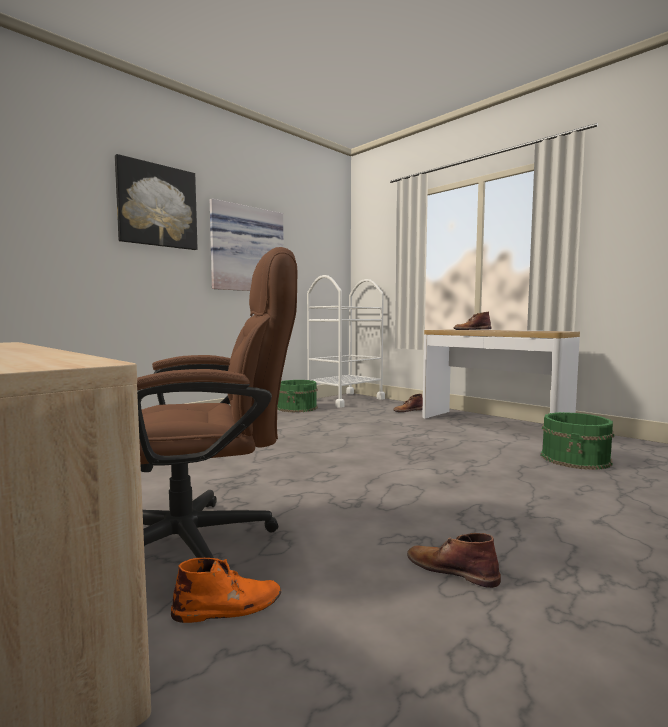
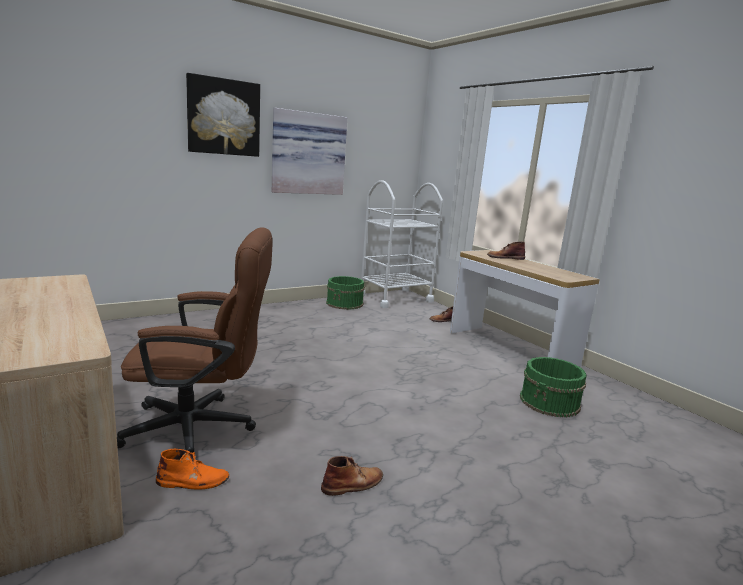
camera: 10 degrees right, 10 degrees up
brown boot [407,533,501,588] -> brown boot turned 105 degrees clockwise [321,456,383,496]

